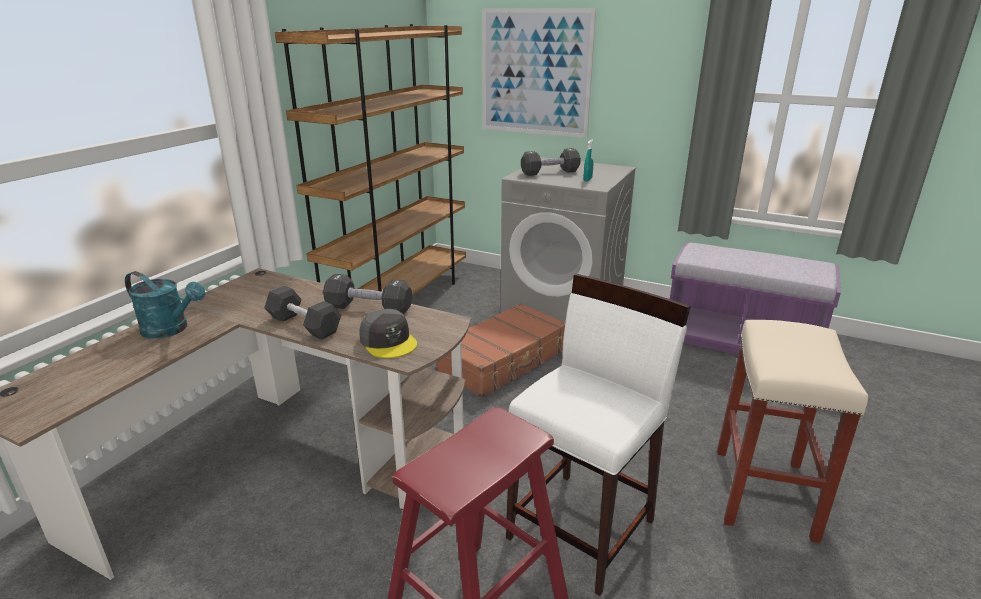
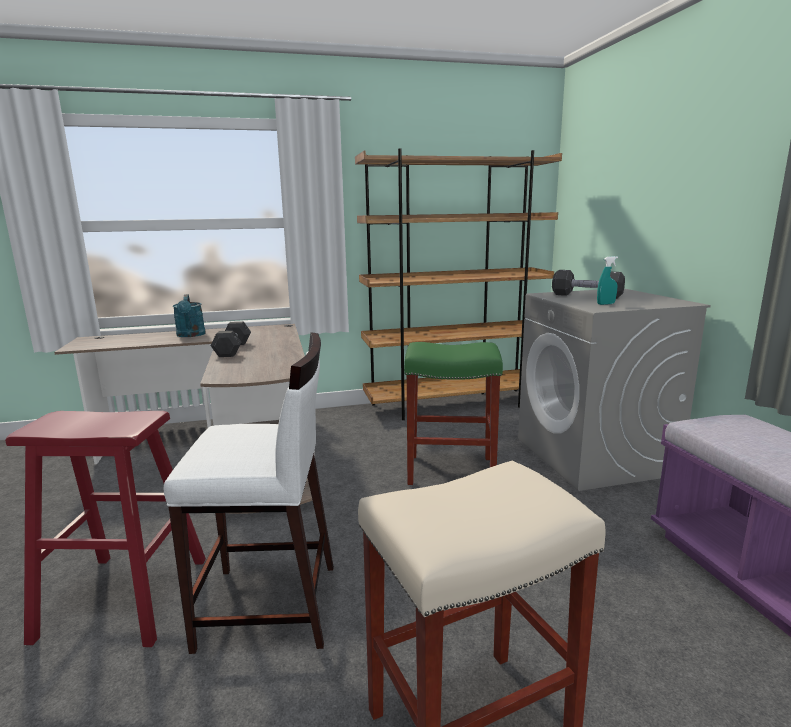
camera: 50 degrees right, 10 degrees down
black dumbbell [323,274,412,314] -> none
grey cap [359,309,417,358] -> none
brown suitcase [435,303,565,398] -> green stool [404,342,503,485]
picture [482,8,596,138] -> none

